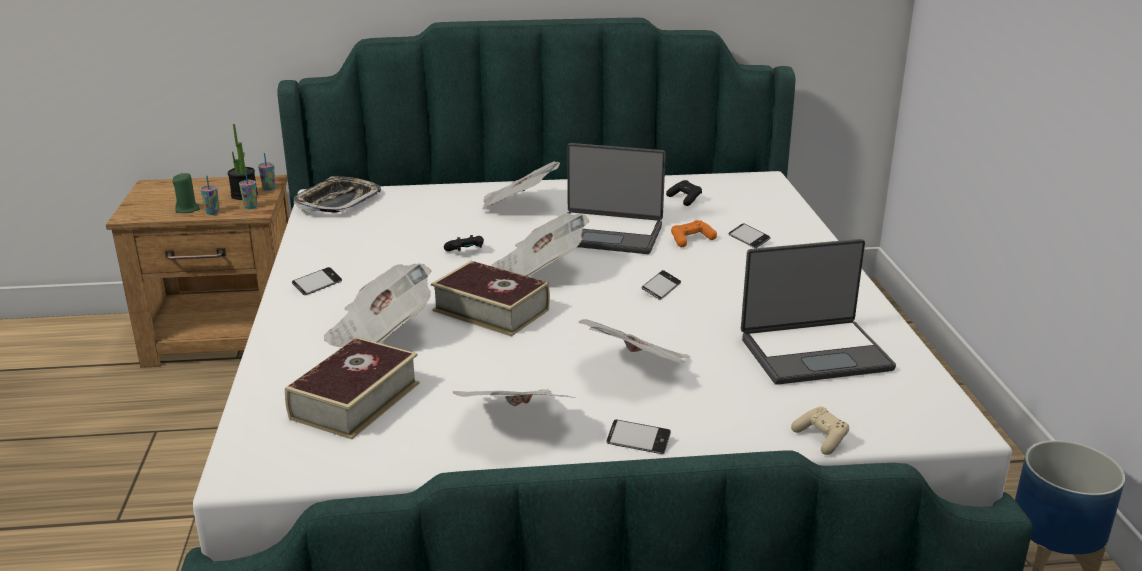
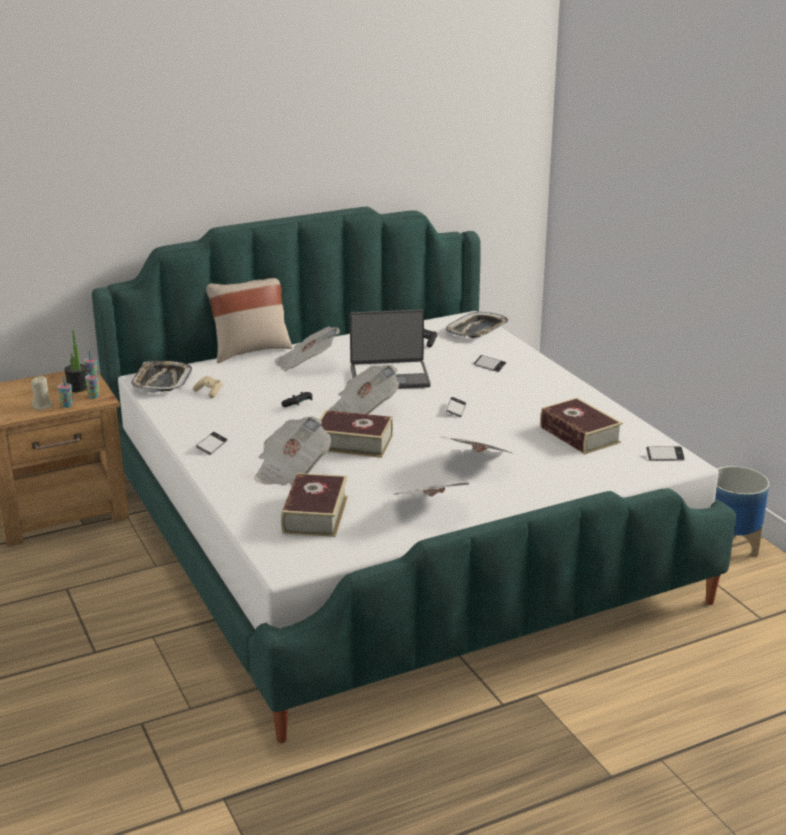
camera: 20 degrees left, 0 degrees up
green candle [172,173,200,213] -> beige candle [31,376,53,410]
phone [606,419,671,454] -> phone moved to [646,446,685,461]
orange game controller [671,220,717,247] -> none
laptop [741,239,896,385] -> book [540,398,623,454]
beige game controller [791,407,849,455] -> beige game controller moved to [193,376,223,398]
none -> beige pillow [206,278,293,363]
none -> tray [446,312,509,338]

